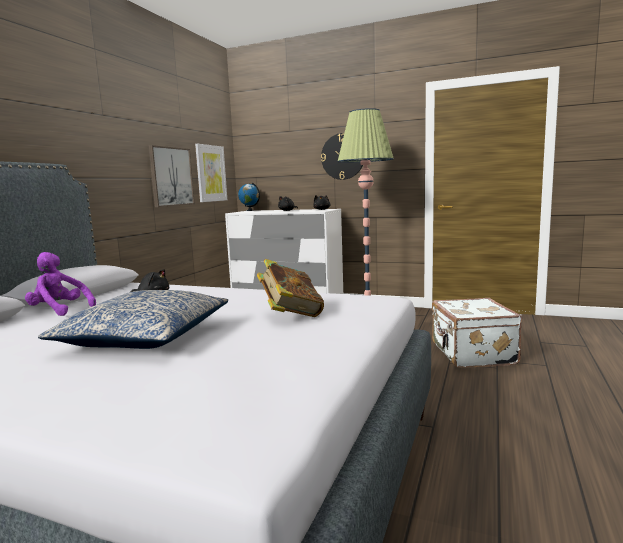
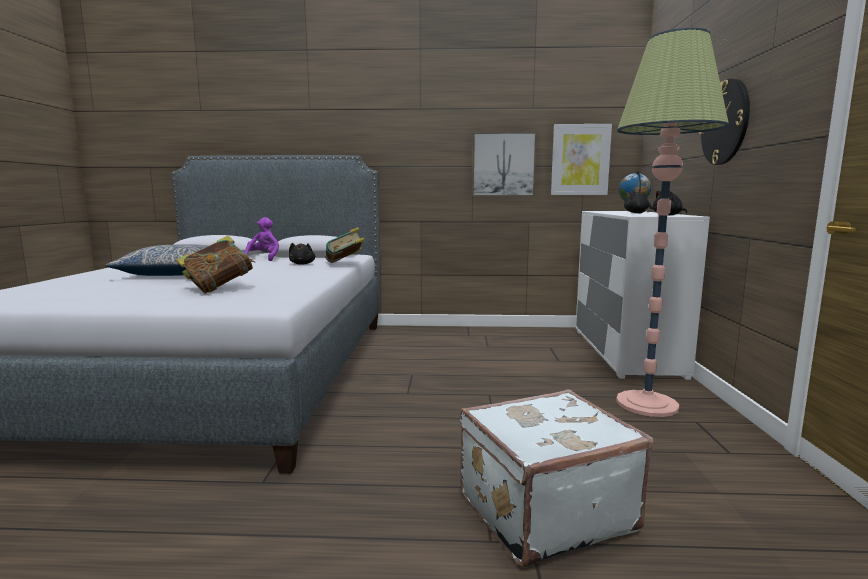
camera: 70 degrees right, 0 degrees up
none -> book [325,227,365,263]

